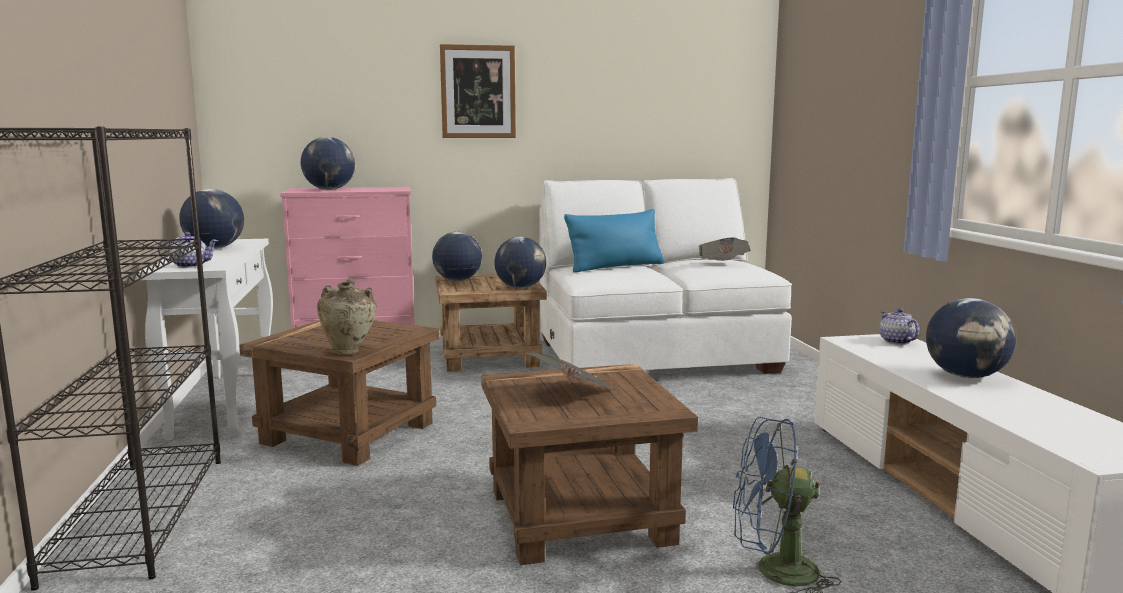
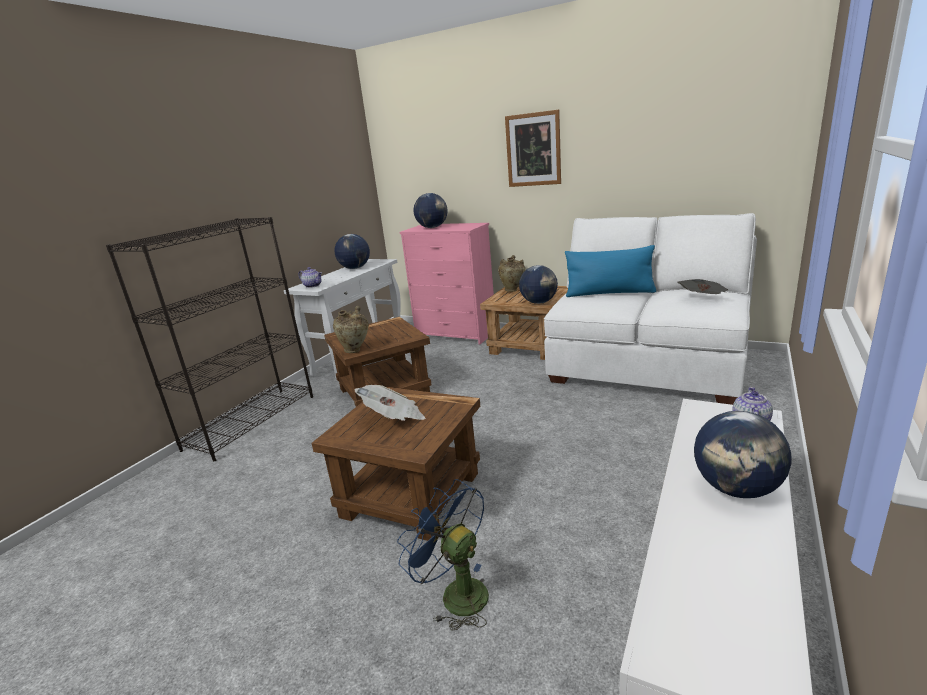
camera: 40 degrees right, 10 degrees up
globe [432,232,482,281] -> beige vase [498,255,525,292]

